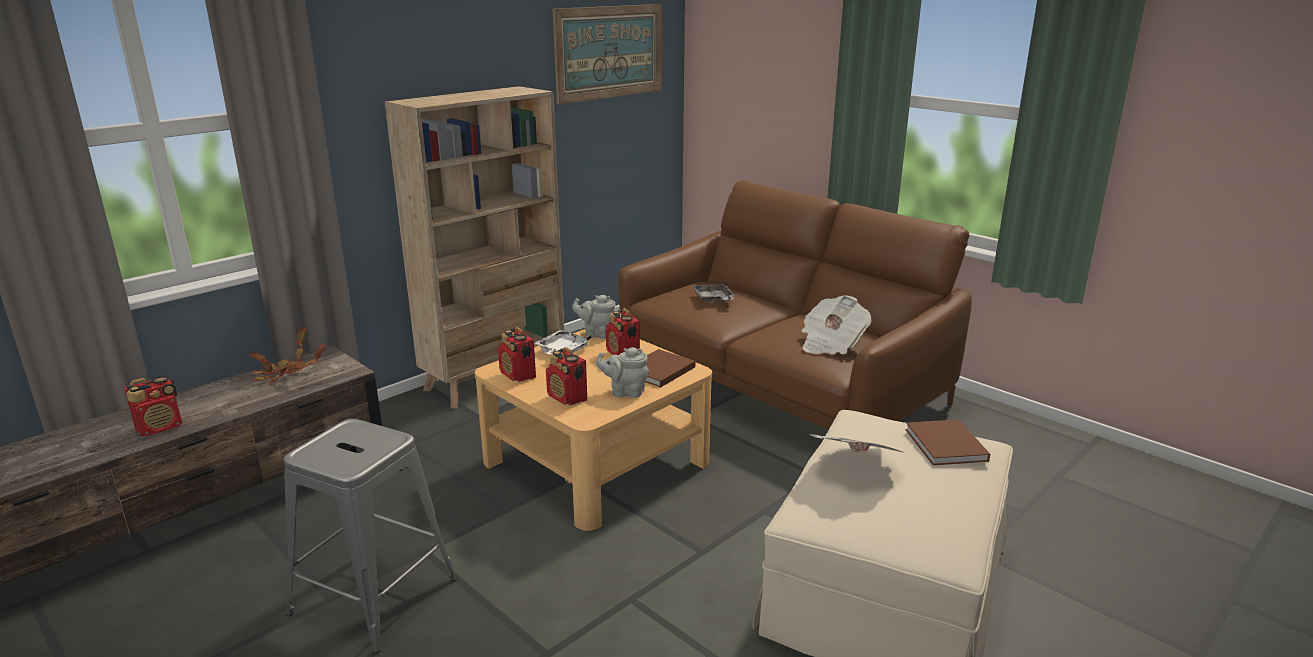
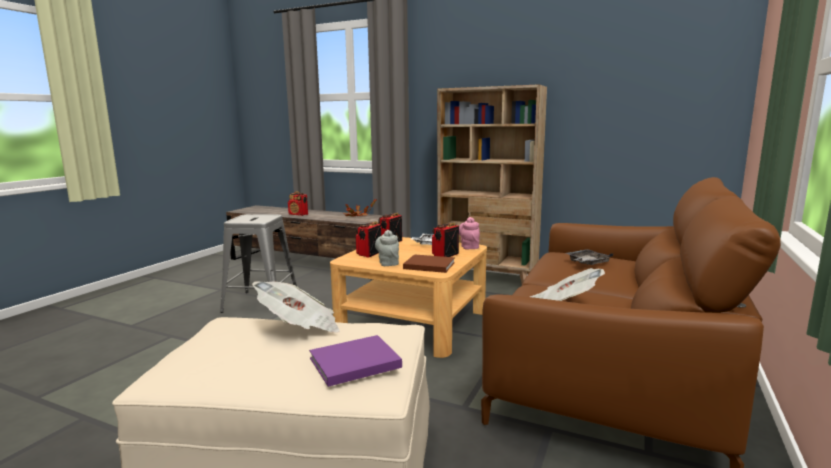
camera: 70 degrees right, 10 degrees down
picture [553,4,662,104] -> none
grey teapot [572,295,616,339] -> pink teapot [459,217,480,249]
brown book [905,419,990,465] -> purple book [309,335,402,387]

